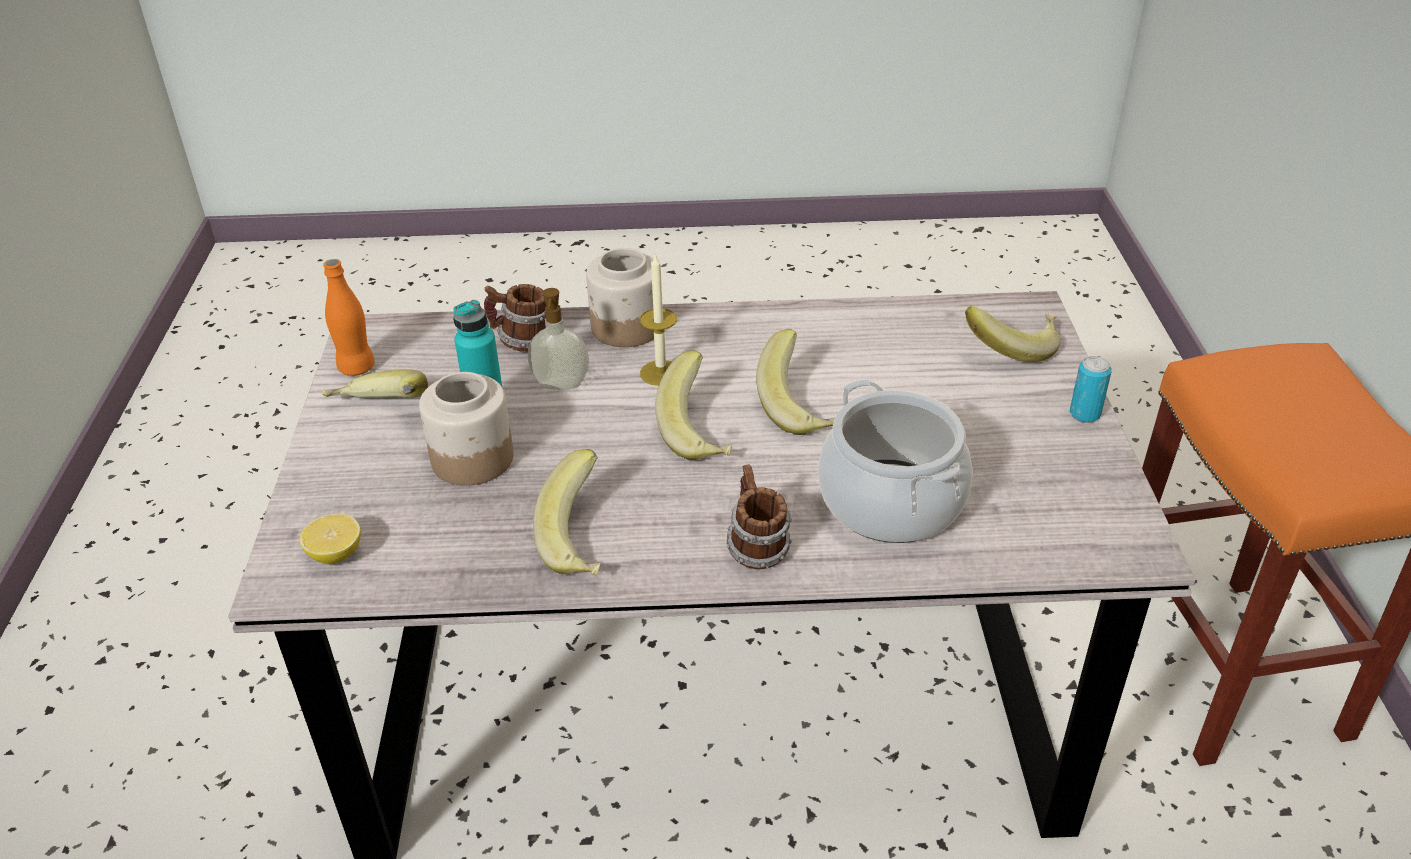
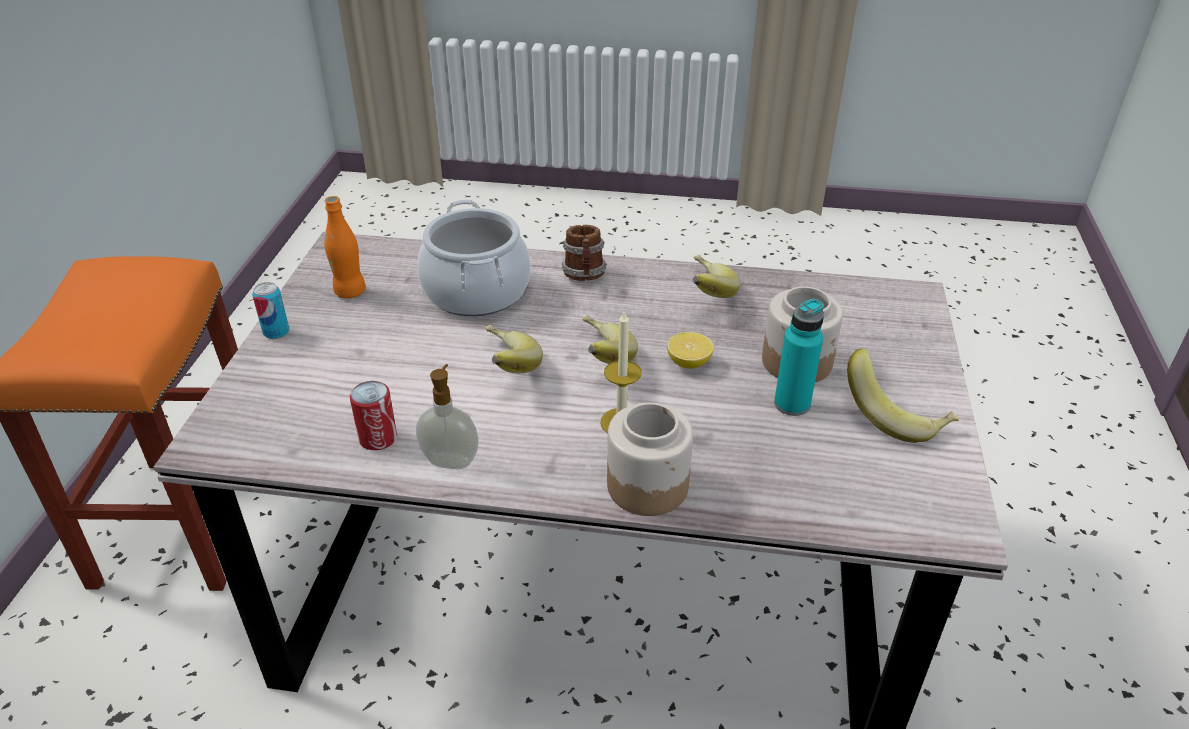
camera: 170 degrees left, 0 degrees up
lemon [300,513,361,564] -> lemon moved to [667,332,714,368]
orange bottle [323,259,375,376] -> orange bottle moved to [324,196,366,298]
mug [484,284,546,352] -> none
soap dispenser [528,288,589,390] -> soap dispenser moved to [416,364,479,469]
banana [965,305,1061,362] -> none
none -> can [349,381,397,450]

